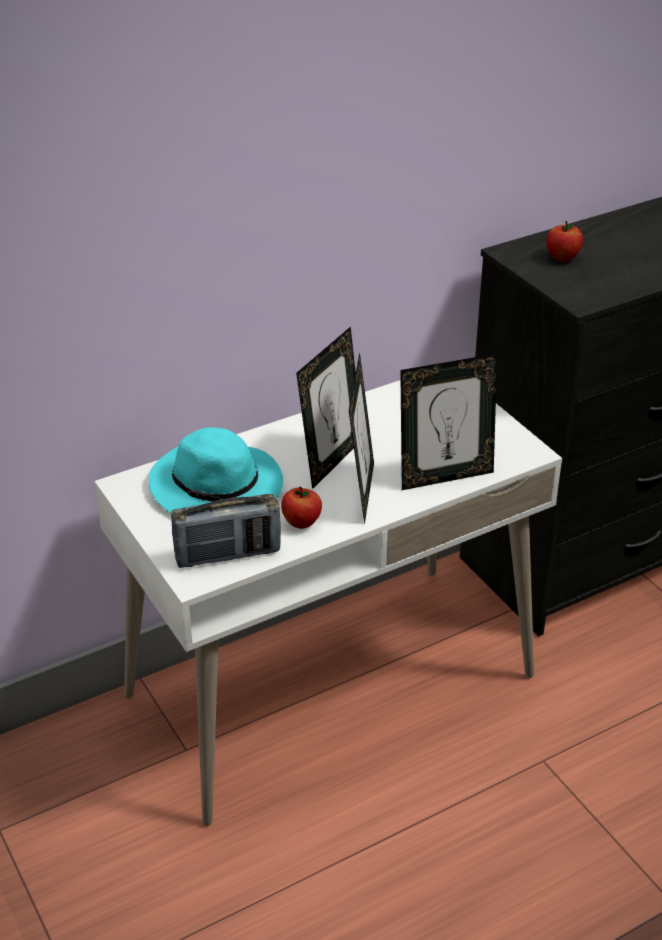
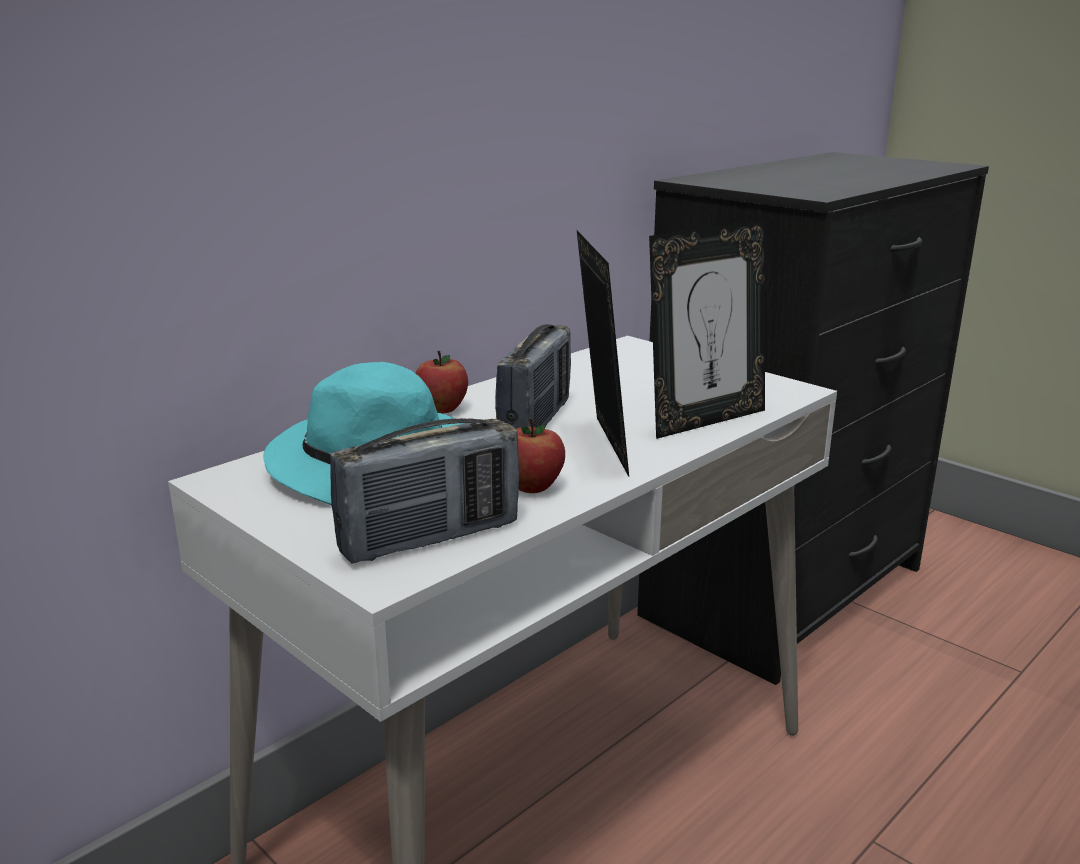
camera: 15 degrees left, 15 degrees down
picture frame [296,327,356,489] -> radio [495,324,571,429]
apple [546,221,583,262] -> apple moved to [415,351,468,414]

